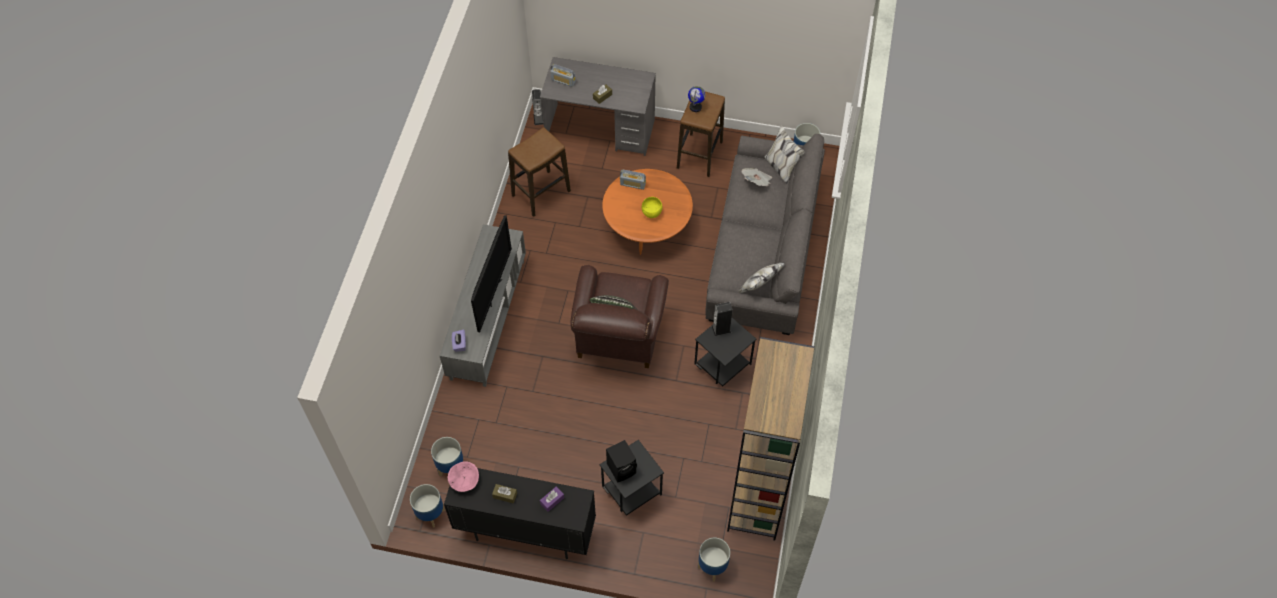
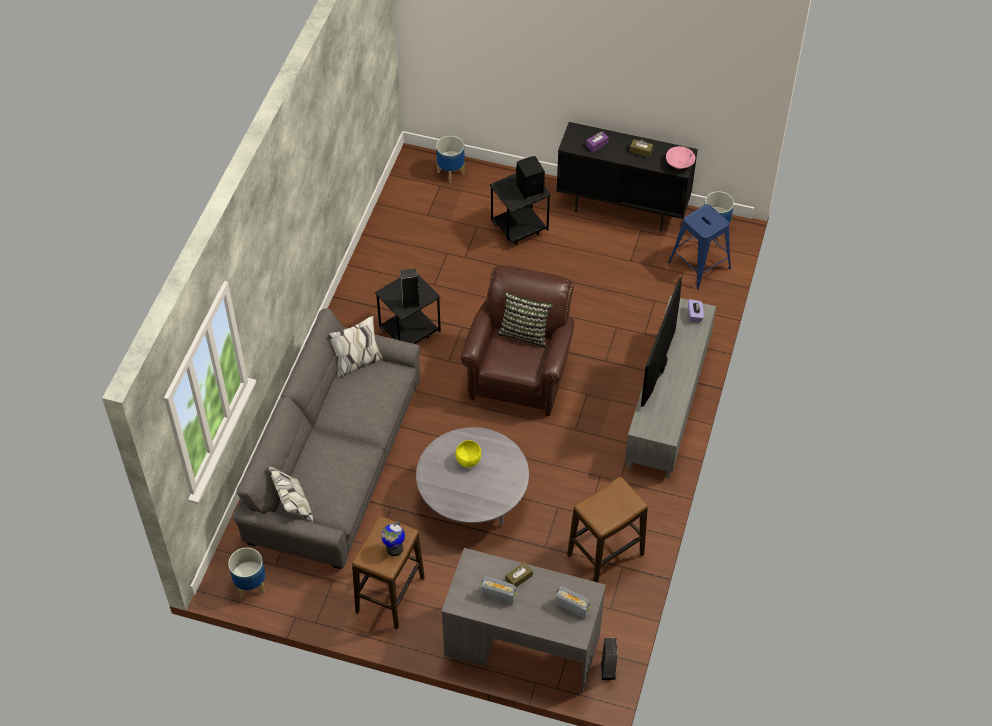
camera: 175 degrees left, 5 degrees down
planter [431,437,463,477] -> blue stool [668,204,731,289]
orange coffee table [602,169,693,255] -> grey coffee table [416,427,529,527]
radio [620,170,646,190] -> radio moved to [481,576,517,604]
brown bookcase [727,337,815,541] -> none
newspaper [741,168,772,186] -> none

